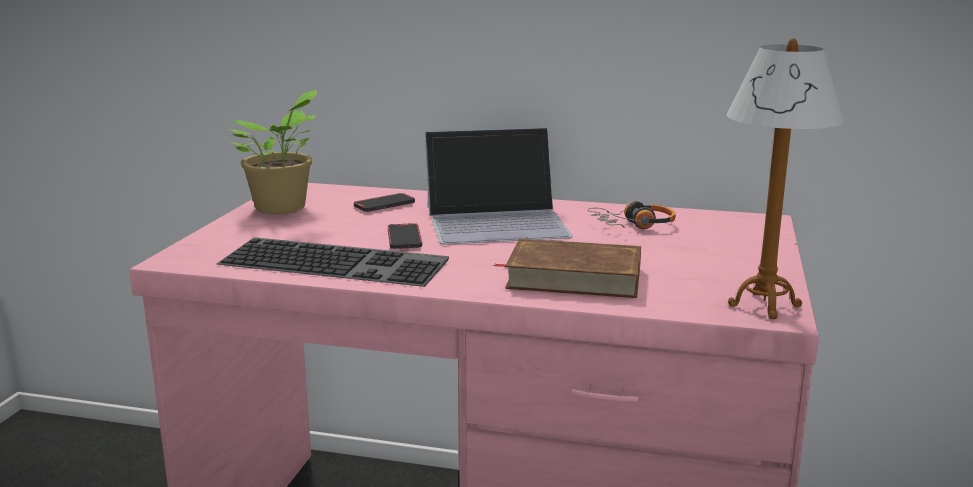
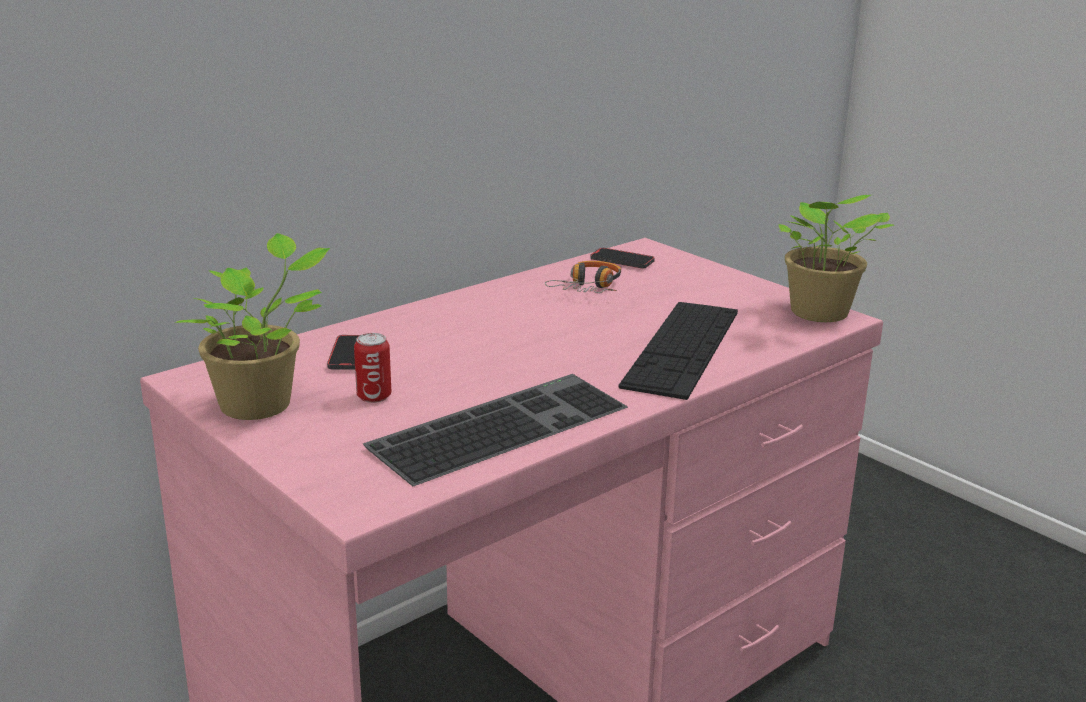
camera: 55 degrees left, 5 degrees up
phone [388,223,422,249] -> phone moved to [591,248,655,268]
laptop [425,127,573,245] -> none
brown book [493,239,641,298] -> keyboard [619,302,738,400]
table lamp [727,38,844,319] -> potted plant [779,195,894,322]
none -> can [354,333,391,403]

